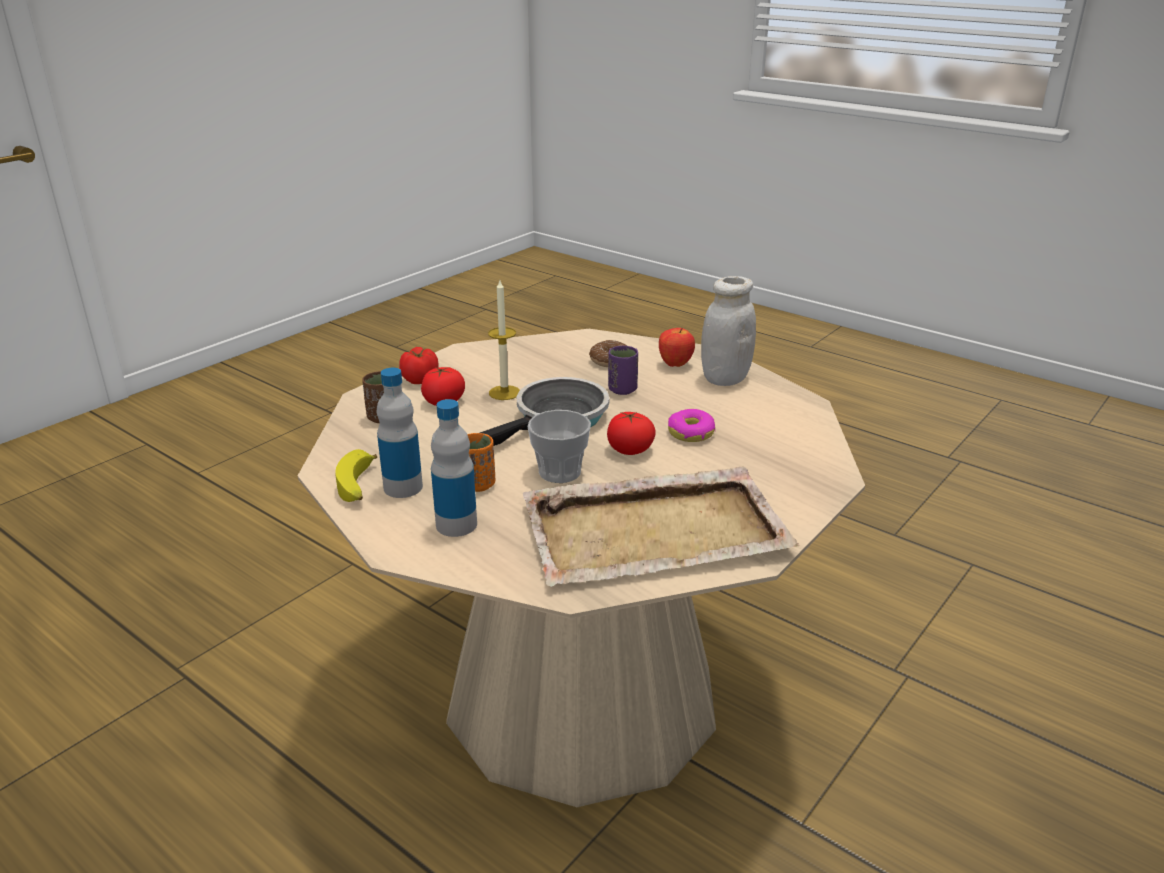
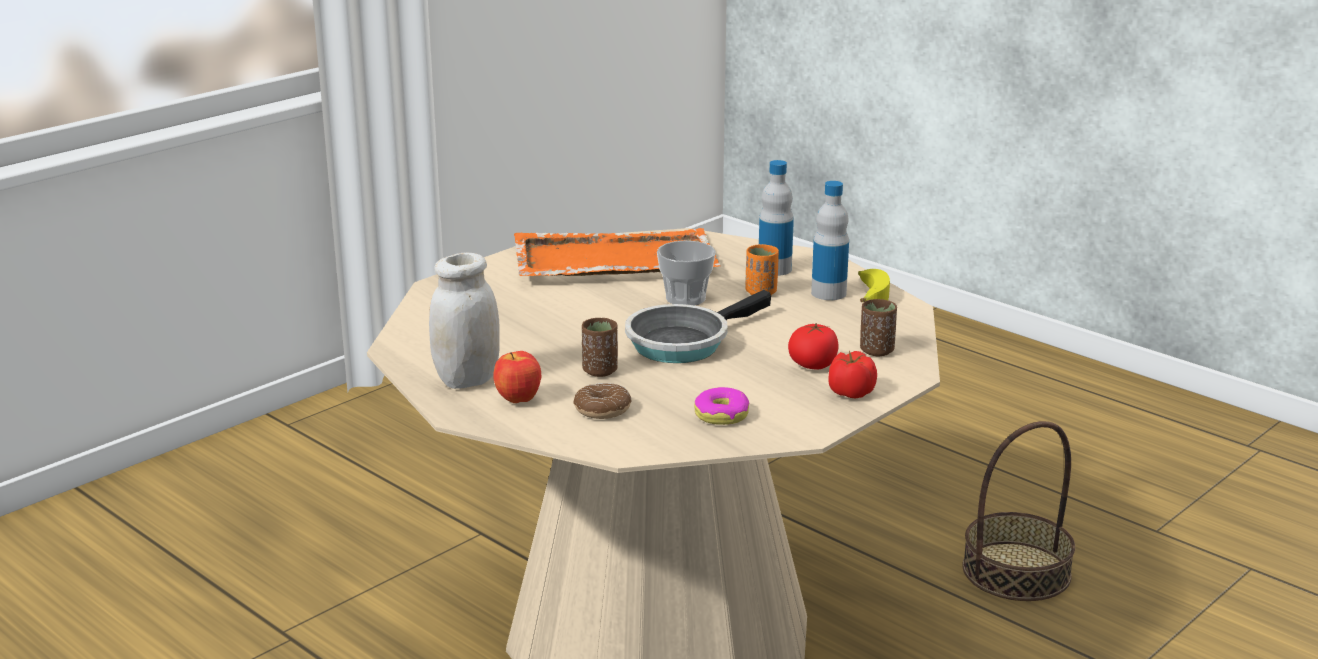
camera: 175 degrees left, 5 degrees down
candle [488,280,520,400] -> none
beige tray [522,466,799,587] -> orange tray [514,228,720,276]
tomato [607,412,656,455] -> none
purple cup [608,346,638,395] -> brown cup [582,318,618,377]
donut [668,409,715,442] -> donut moved to [694,387,750,425]
none -> basket [962,421,1075,601]

